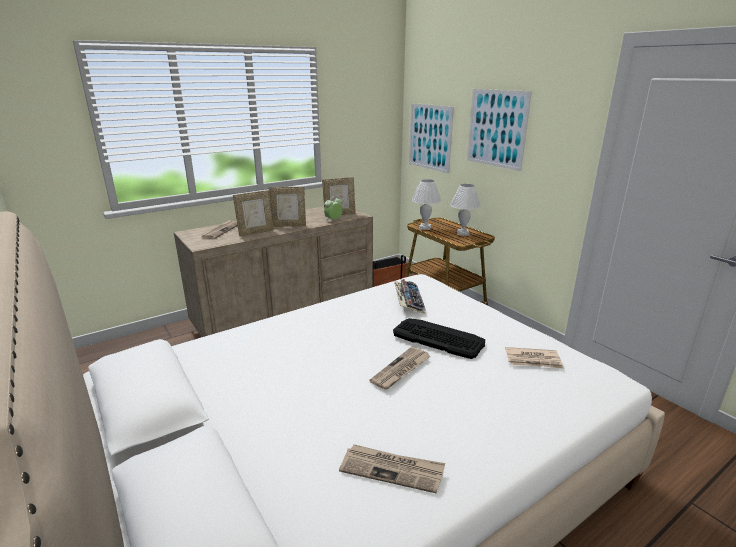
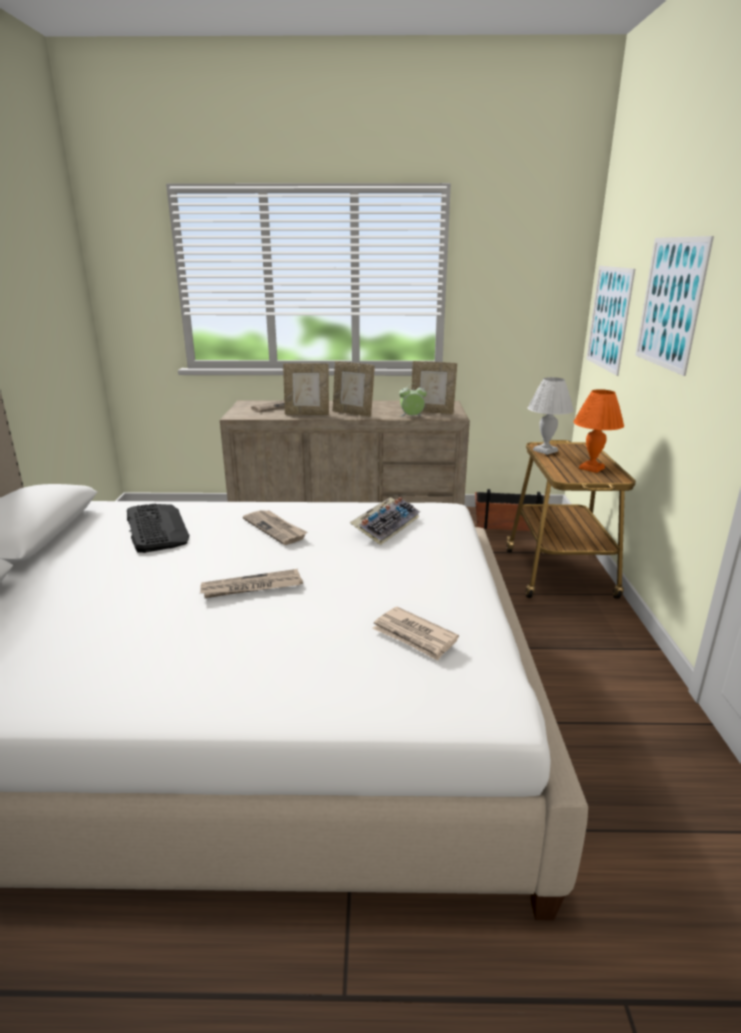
camera: 35 degrees right, 0 degrees up
newspaper [339,444,445,493] -> newspaper moved to [243,510,307,545]
keyboard [393,318,485,359] -> keyboard moved to [127,504,189,553]
white table lamp [450,184,481,236] -> orange table lamp [574,389,624,473]

